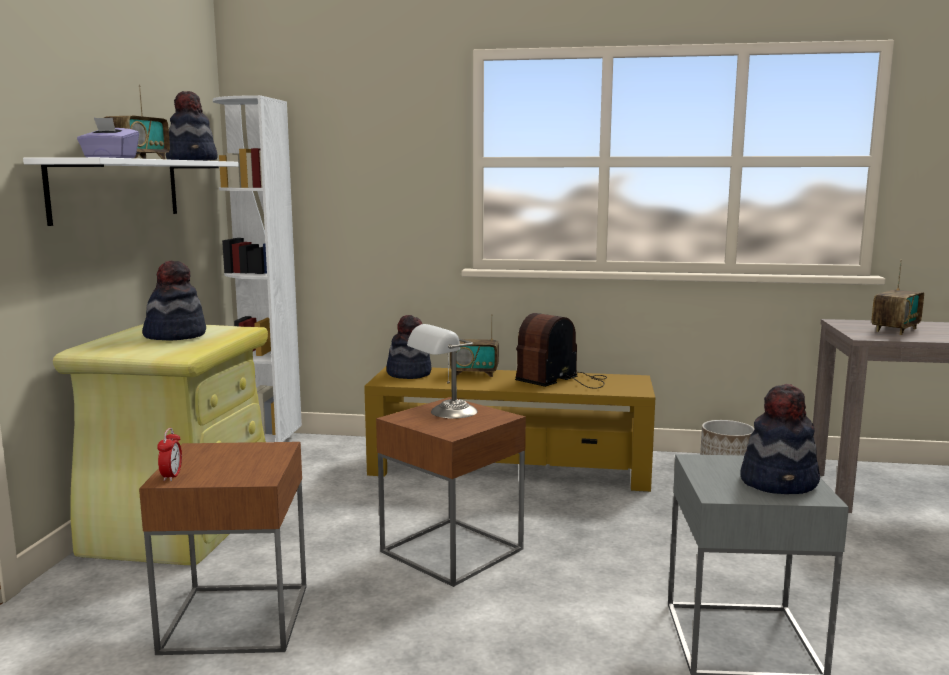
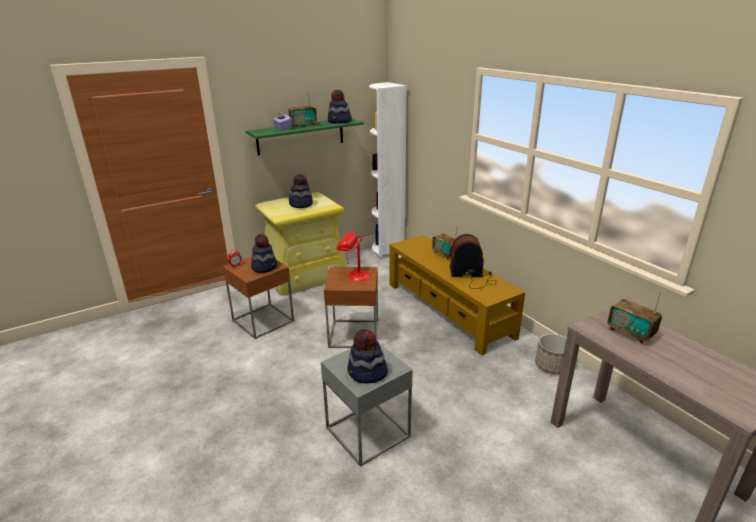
camera: 50 degrees right, 15 degrees up
white shelf [23,157,239,226] -> green shelf [245,119,364,155]
hat [386,315,432,379] -> hat moved to [251,234,277,273]
white table lamp [407,324,478,419] -> red table lamp [336,232,370,281]
radio [872,260,924,335] -> radio turned 45 degrees clockwise [607,292,662,344]

